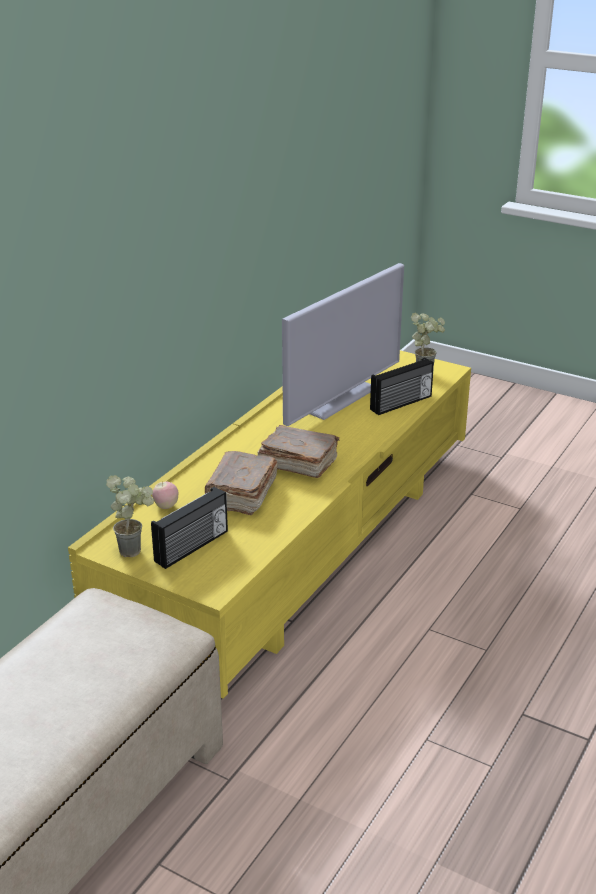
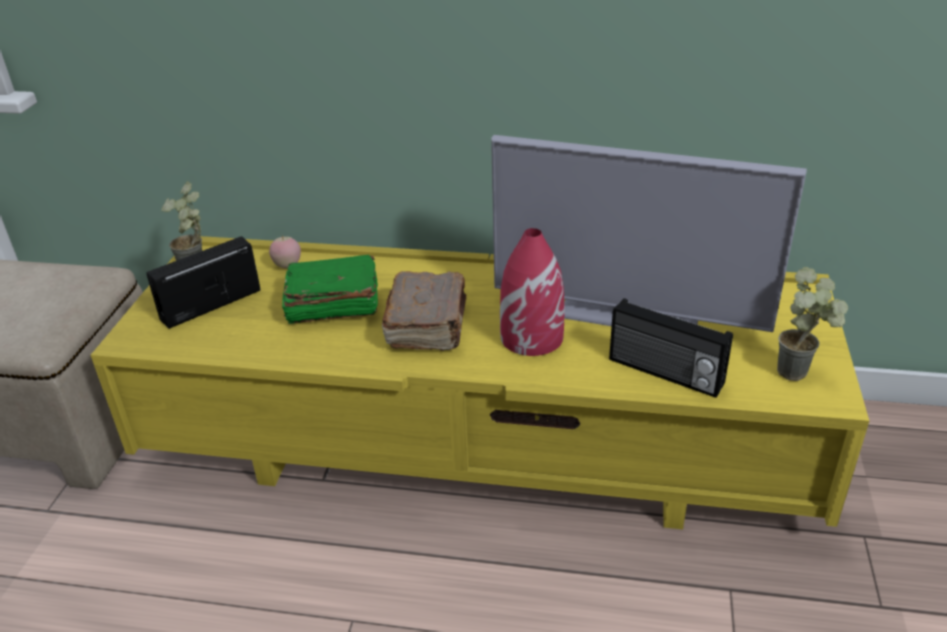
camera: 70 degrees right, 5 degrees up
radio [151,487,228,569] -> radio turned 120 degrees clockwise [147,236,260,329]
brown book [205,451,278,515] -> green book [282,255,378,324]
none -> red vase [500,228,565,356]

